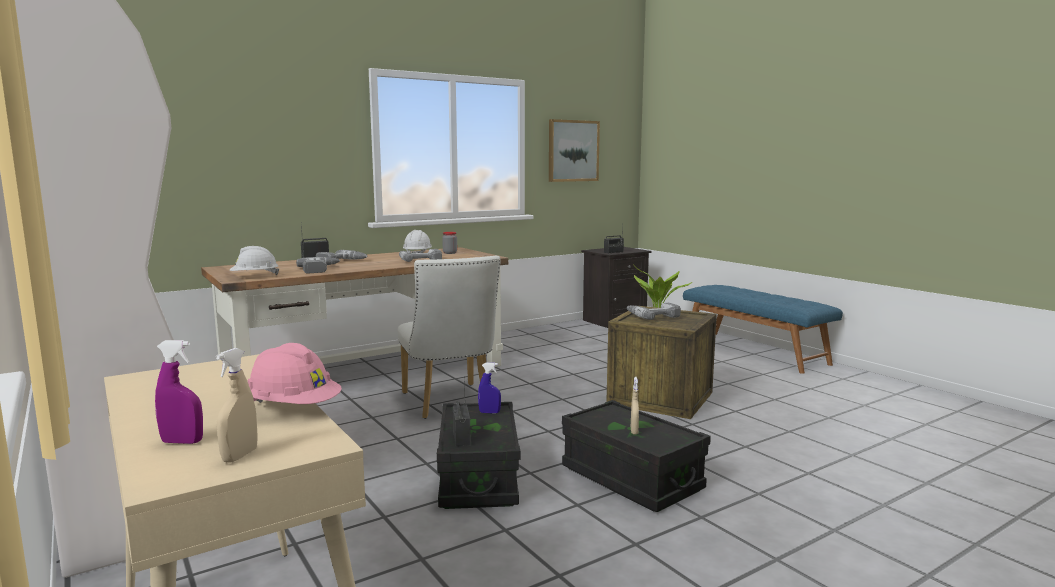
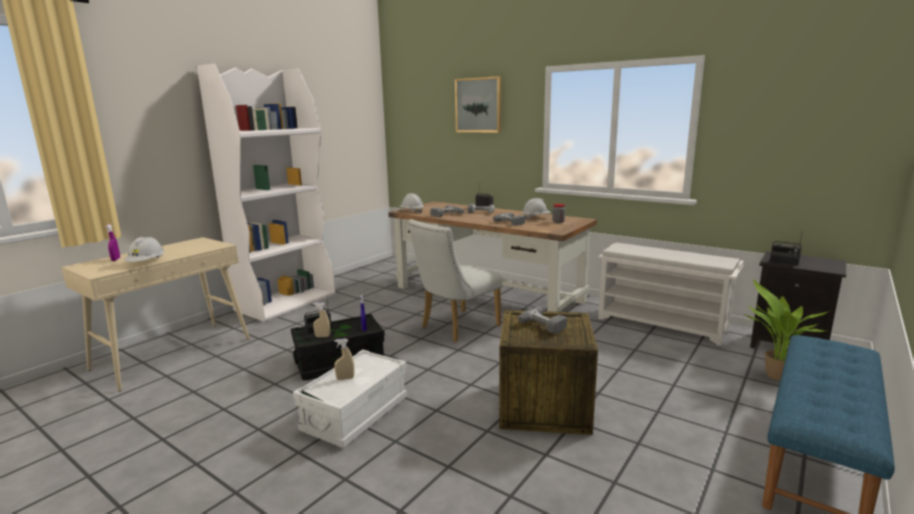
camera: 70 degrees right, 5 degrees up
beige spray bottle [216,348,258,463] -> beige spray bottle moved to [313,302,330,337]
pink hard hat [248,343,342,404] -> white hard hat [124,237,165,262]
picture [549,119,600,182] -> picture moved to [455,76,501,133]
black storage box [562,400,711,512] -> white storage box [293,350,407,448]
none -> white shoe rack [598,243,744,346]

